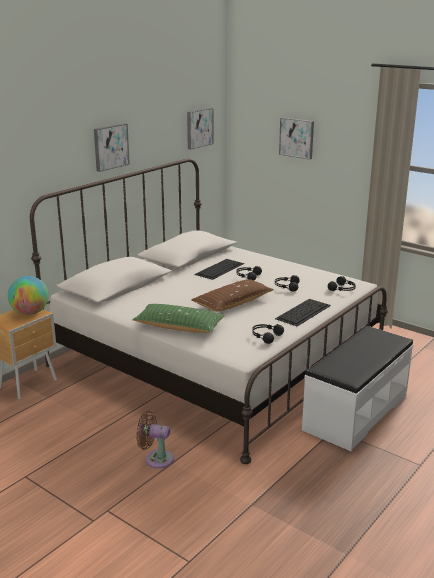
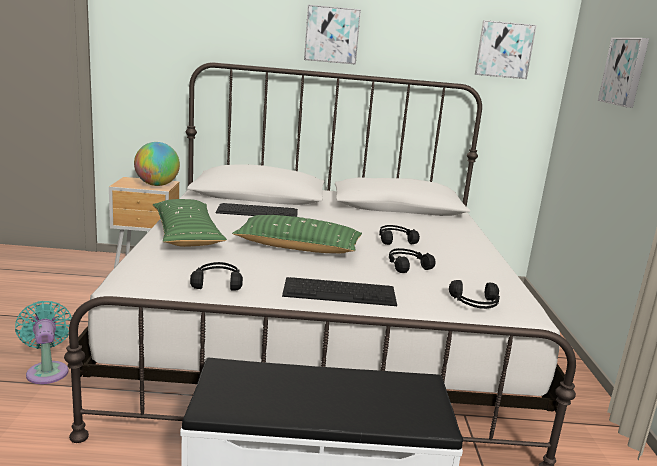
camera: 50 degrees right, 5 degrees down
brown fan [136,411,174,468] -> turquoise fan [15,301,72,384]
brown pillow [191,279,274,312] -> green pillow [232,215,362,253]
keyboard [195,259,244,280] -> keyboard moved to [216,203,298,217]

